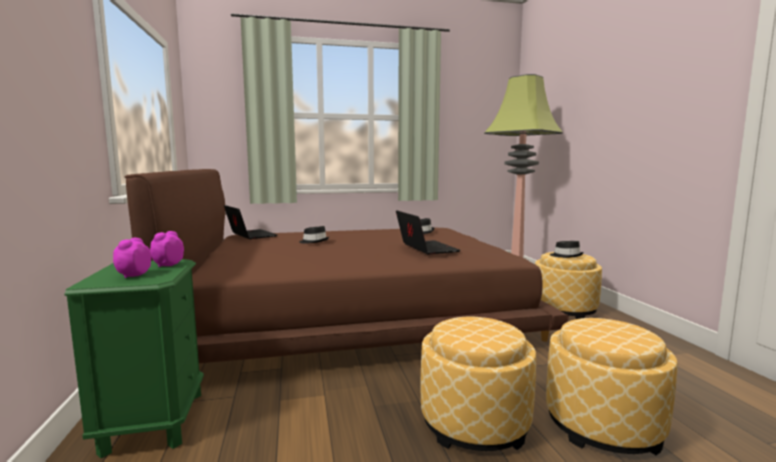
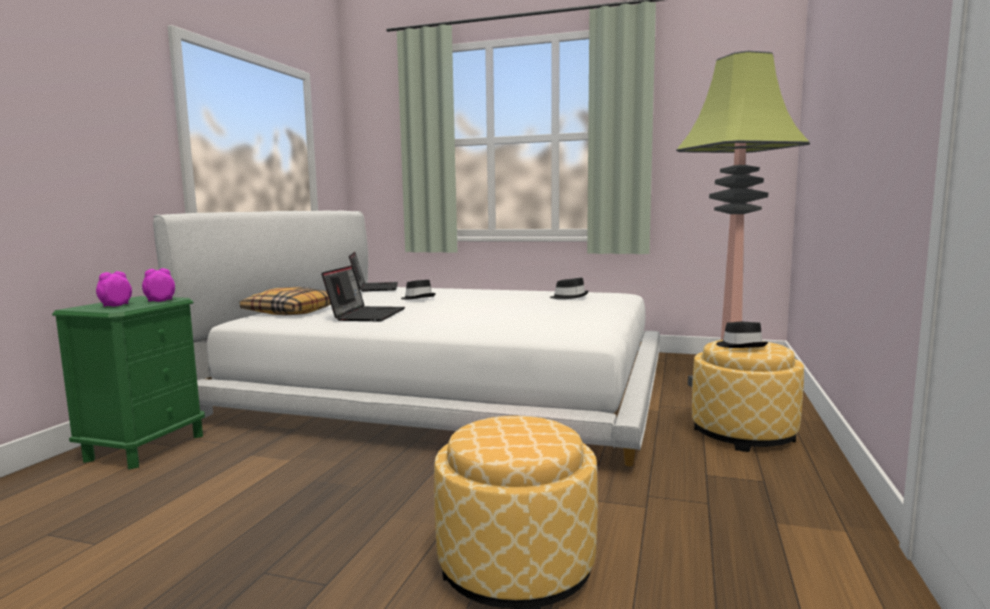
camera: 30 degrees right, 0 degrees up
brown bed [125,169,569,363] -> white bed [153,211,660,466]
laptop [396,210,460,254] -> laptop moved to [321,265,405,321]
ottoman [421,317,536,451] -> none
none -> pillow [240,287,331,315]

